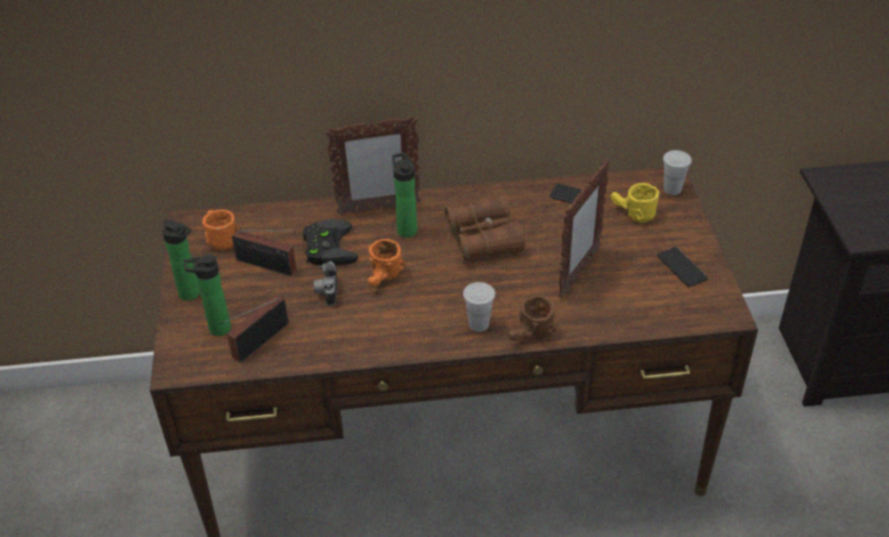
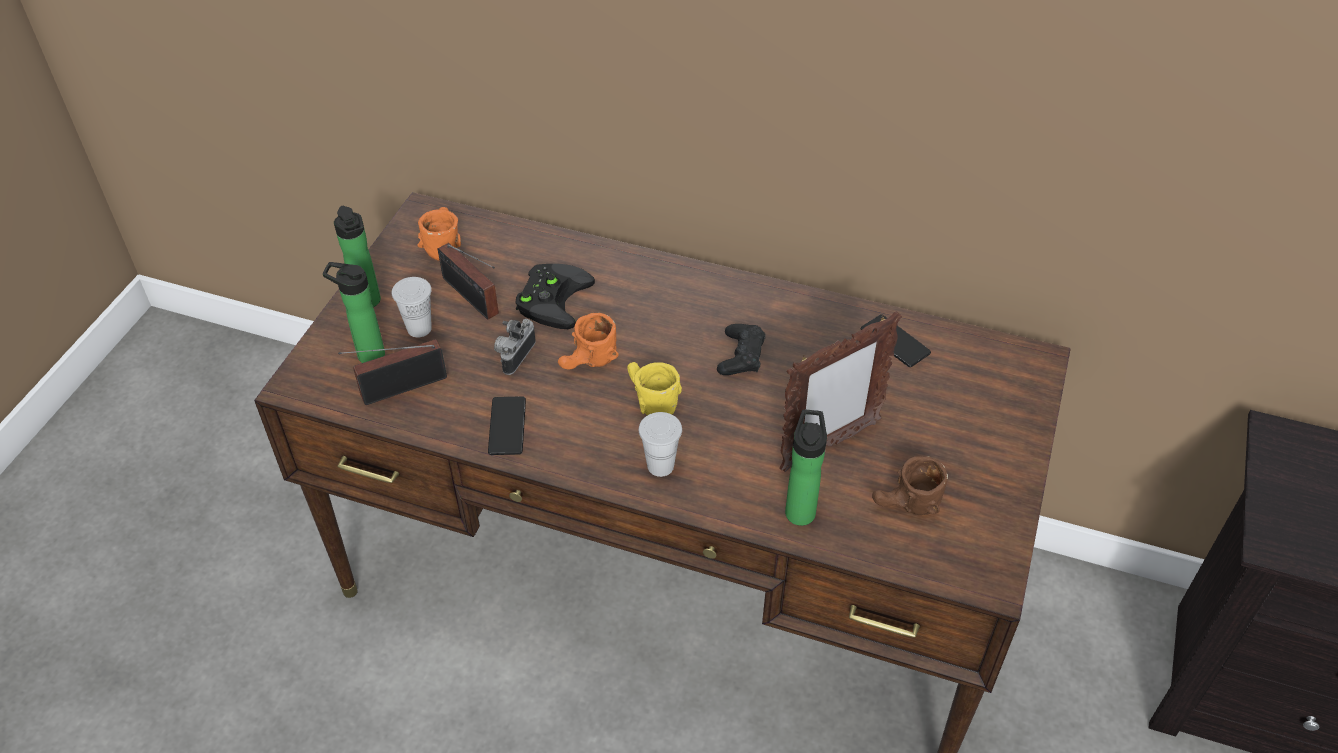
camera: 25 degrees right, 5 degrees up
picture frame [325,115,421,215] -> none
bottle [392,153,417,238] -> bottle moved to [785,410,827,526]
brown binoculars [444,193,525,261] -> black game controller [717,324,766,375]
brown mug [508,295,556,341] -> brown mug moved to [872,456,948,515]
yellow mug [611,183,659,223] -> yellow mug moved to [627,362,682,415]
phone [657,247,708,287] -> phone moved to [488,396,526,455]
white cup [663,150,692,195] -> white cup moved to [392,277,432,338]

